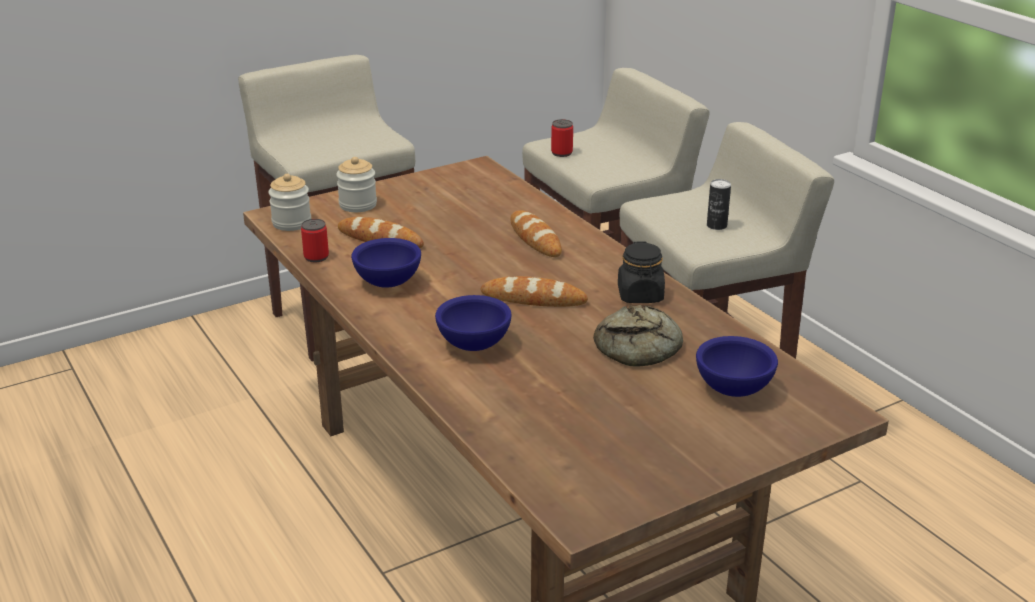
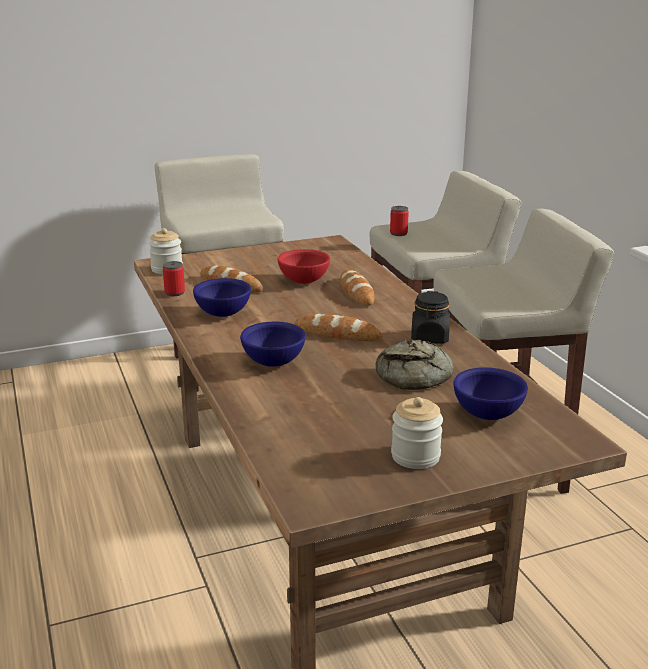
camera: 10 degrees right, 5 degrees down
jar [336,157,377,212] -> jar moved to [391,397,443,469]
can [707,179,731,230] -> none
none -> red bowl [278,249,330,284]

